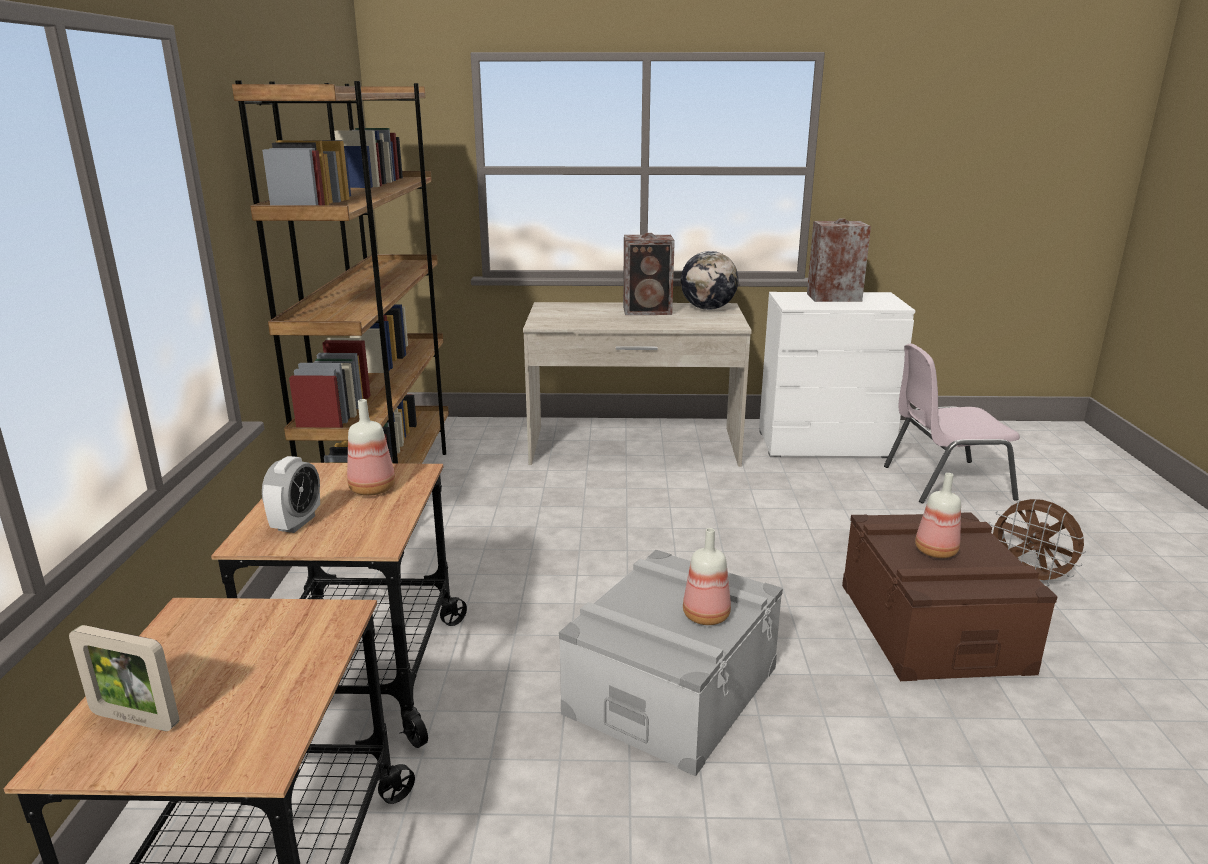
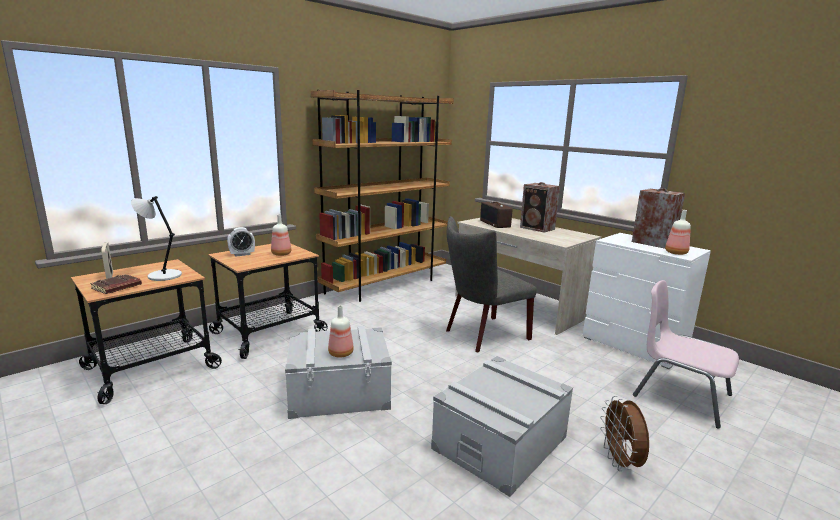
camera: 45 degrees right, 5 degrees down
globe [681,251,739,310] -> none
brown storage box [842,512,1057,681] -> grey storage box [431,356,573,497]
bottle [915,473,961,558] -> bottle moved to [665,210,691,255]
none -> brown book [90,274,142,294]
none -> grey table lamp [131,196,182,281]
none -> grey chair [446,216,537,353]
none -> radio [480,202,513,228]

